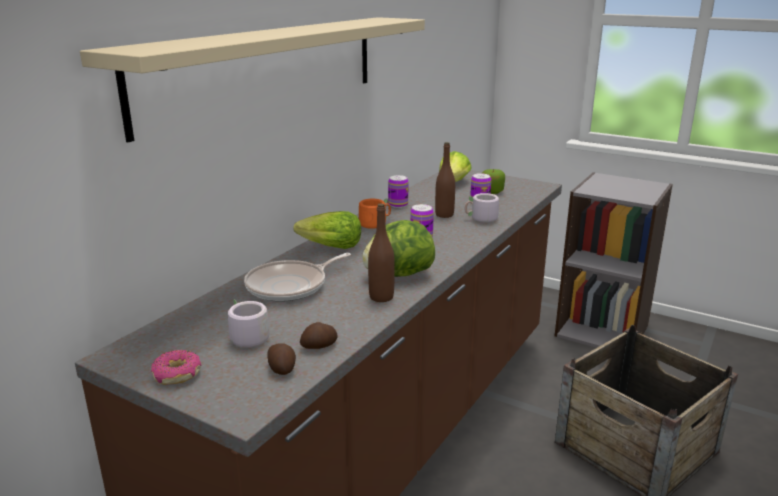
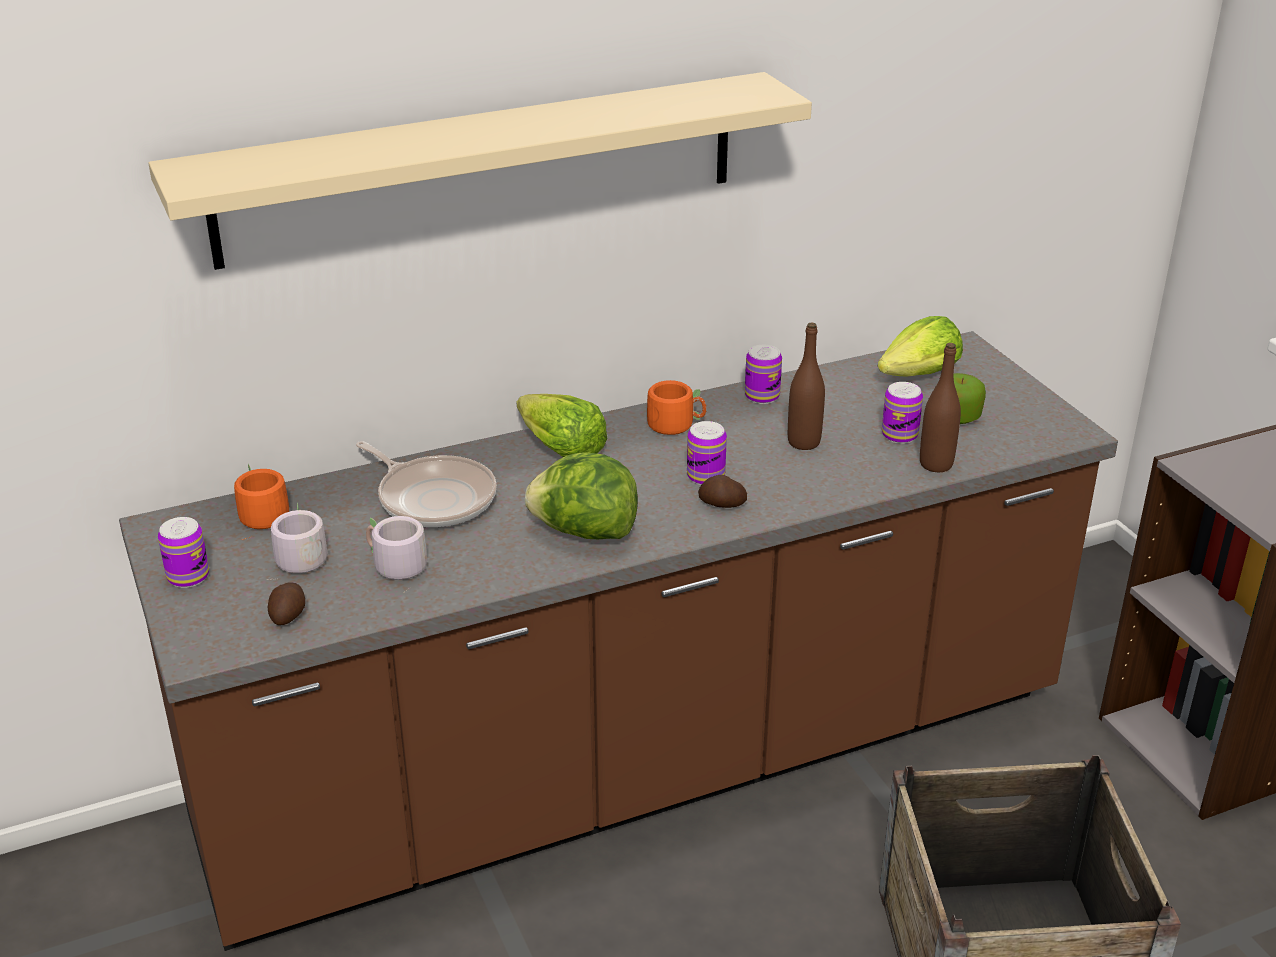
camera: 35 degrees right, 10 degrees up
donut [151,350,202,385] -> can [158,517,209,588]
frying pan [244,253,351,302] -> frying pan turned 135 degrees counterclockwise [356,441,497,527]
potato [300,322,337,349] -> potato moved to [698,475,747,508]
brown bottle [368,203,395,302] -> brown bottle moved to [920,343,961,472]
grey mug [465,193,499,222] -> grey mug moved to [366,516,427,593]
none -> orange mug [234,464,289,538]

